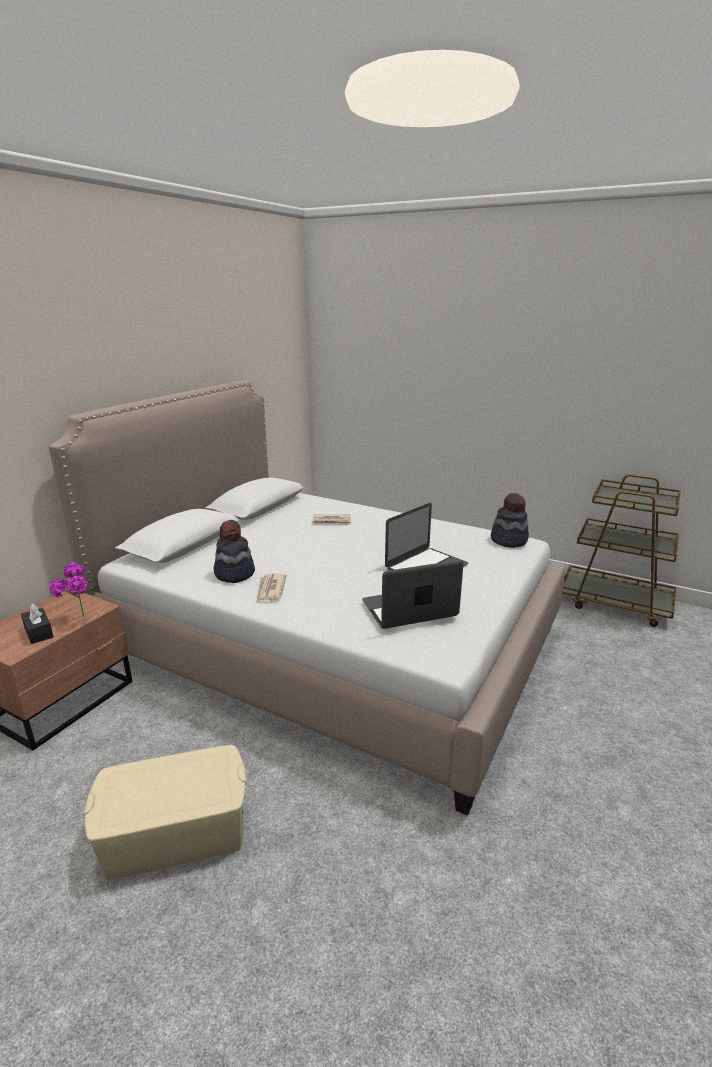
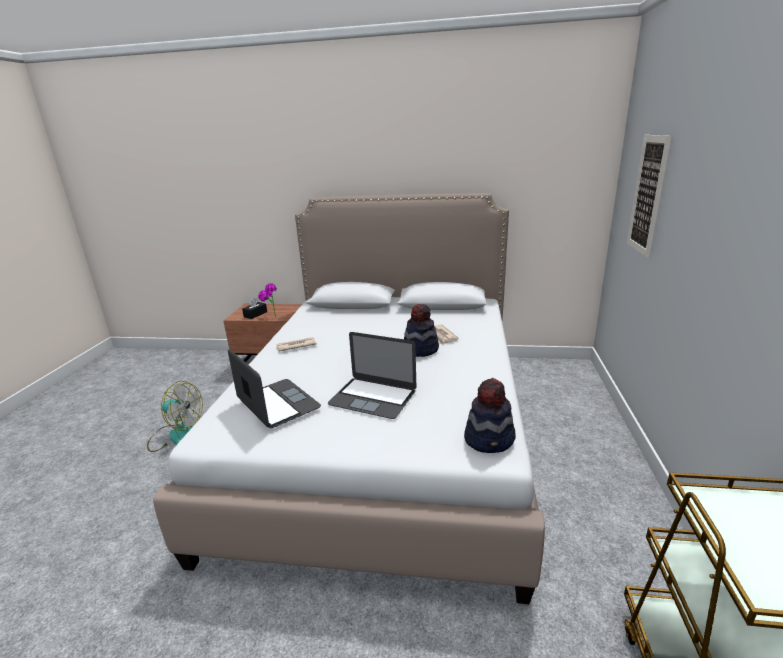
camera: 70 degrees right, 0 degrees up
beige storage box [84,745,247,880] -> fan [147,381,203,452]
hat [213,520,255,583] -> hat moved to [404,304,439,357]
none -> picture [627,135,671,257]

